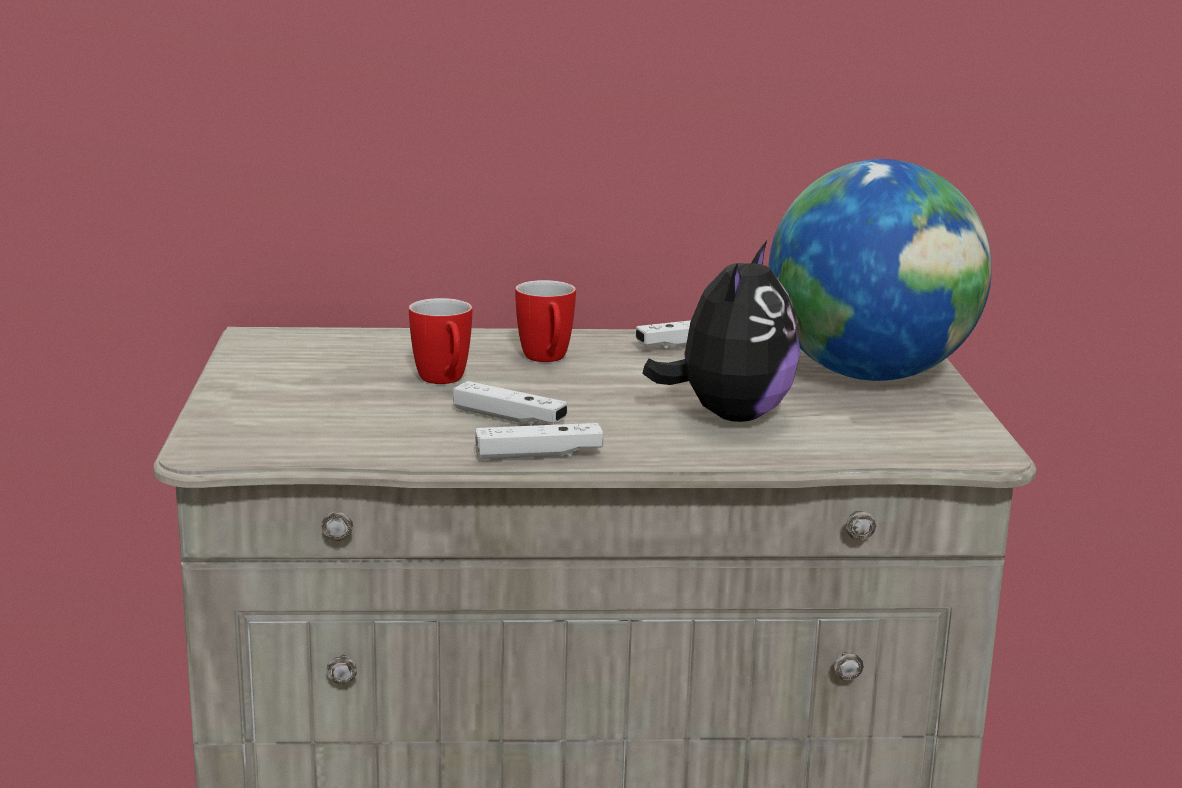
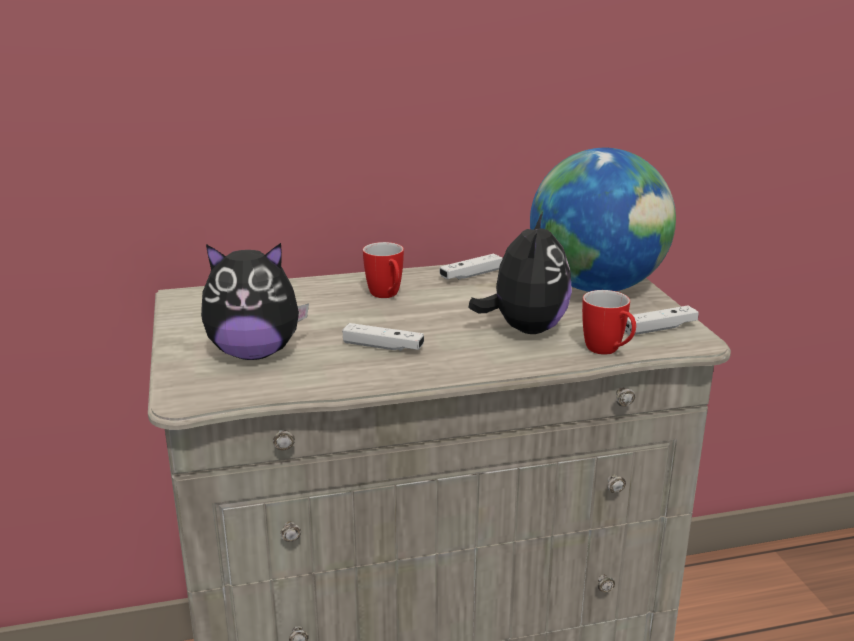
camera: 10 degrees left, 5 degrees up
mug [409,298,473,384] -> mug moved to [582,290,636,355]
white game controller [475,423,604,460] -> white game controller moved to [625,305,699,335]
none -> plush toy [201,243,309,360]

